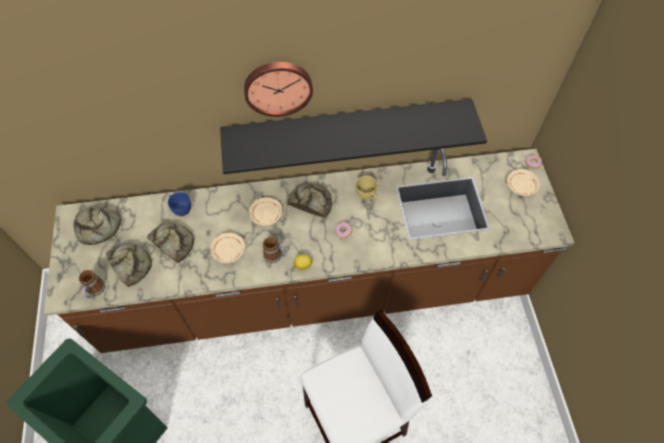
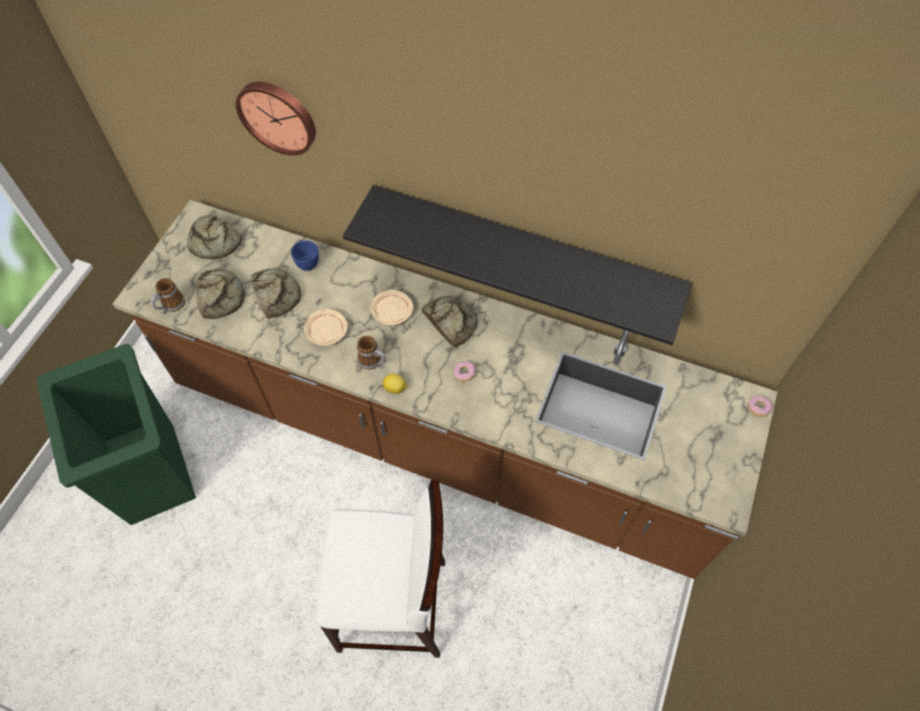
camera: 30 degrees right, 0 degrees up
wall clock [244,62,313,117] -> wall clock moved to [236,82,316,156]
yellow cup [356,176,377,200] -> none
beige plate [507,169,540,196] -> none

